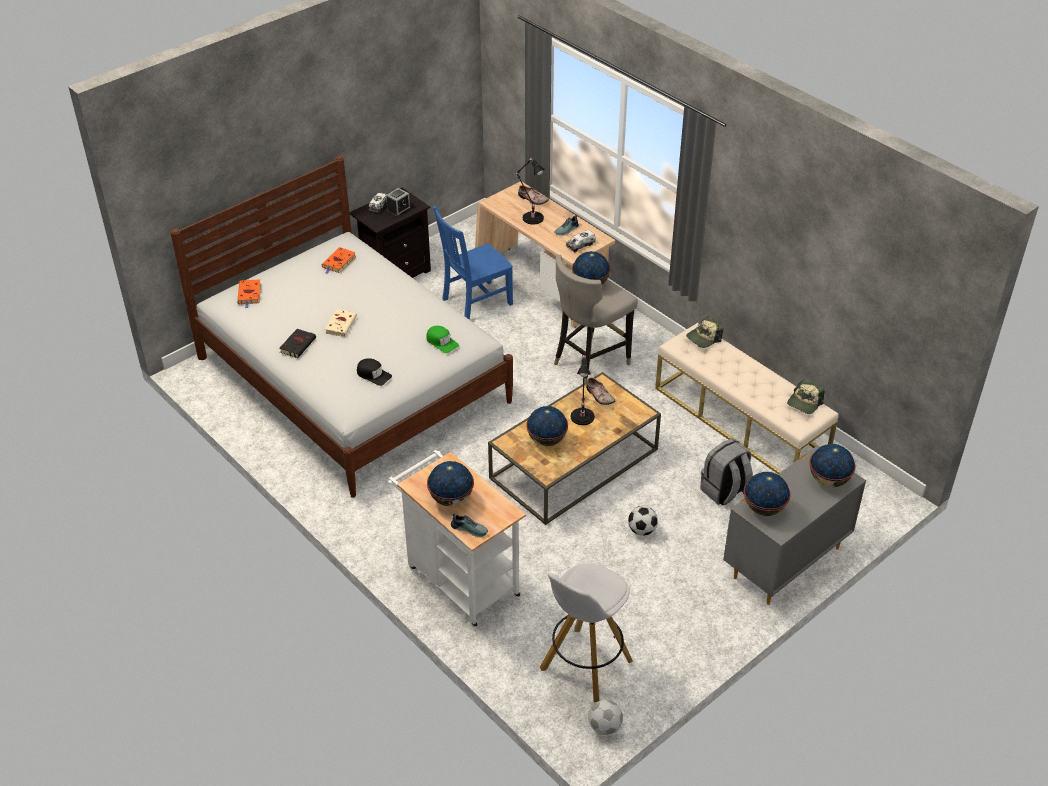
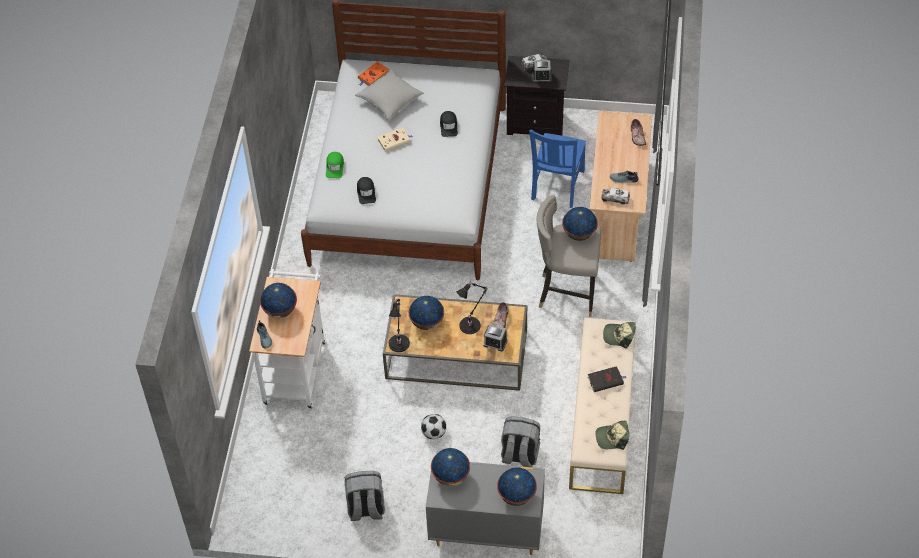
camera: 50 degrees right, 10 degrees up
black book [279,329,316,358] -> black book moved to [588,366,627,392]
orange book [322,247,356,274] -> none
green cap [426,326,459,353] -> green cap moved to [326,152,344,178]
blue chair [433,206,513,320] -> blue chair turned 90 degrees counterclockwise [529,130,586,208]
black table lamp [515,158,544,225] -> black table lamp moved to [389,298,410,352]
white stool [540,563,633,703] -> none
football [588,700,623,735] -> none
none -> grey backpack [345,471,385,521]
none -> grey pillow [355,71,424,120]
none -> black cap [440,111,458,137]
none -> alarm clock [483,324,508,352]

